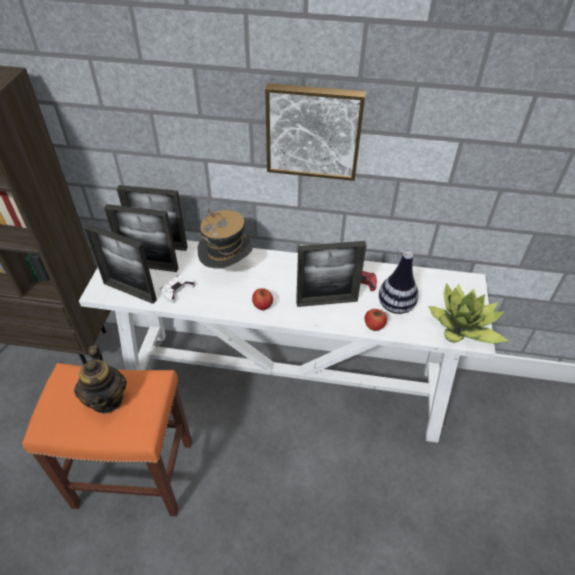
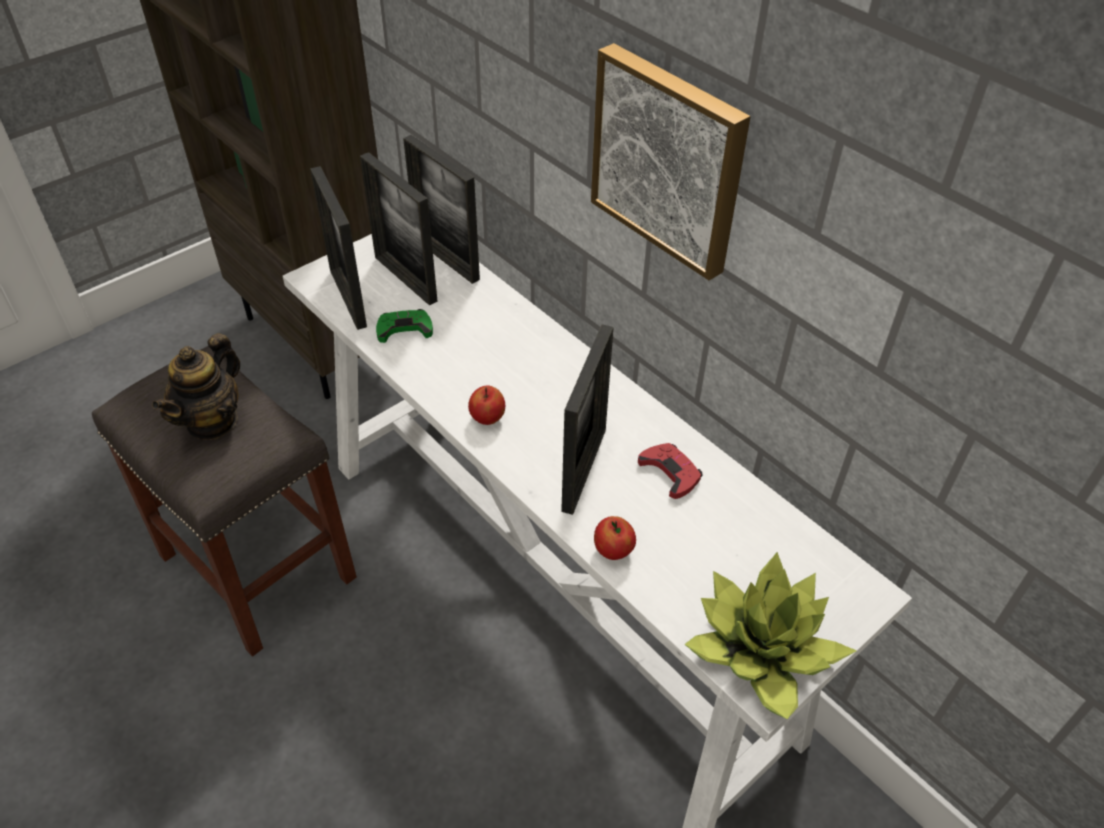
camera: 40 degrees right, 0 degrees up
orange stool [22,363,192,516] -> grey stool [92,346,357,657]
white game controller [160,275,195,303] -> green game controller [376,309,433,343]
hat [198,208,253,269] -> none
picture frame [296,241,367,307] -> picture frame turned 105 degrees counterclockwise [561,324,614,515]
vase [379,252,418,314] -> none

